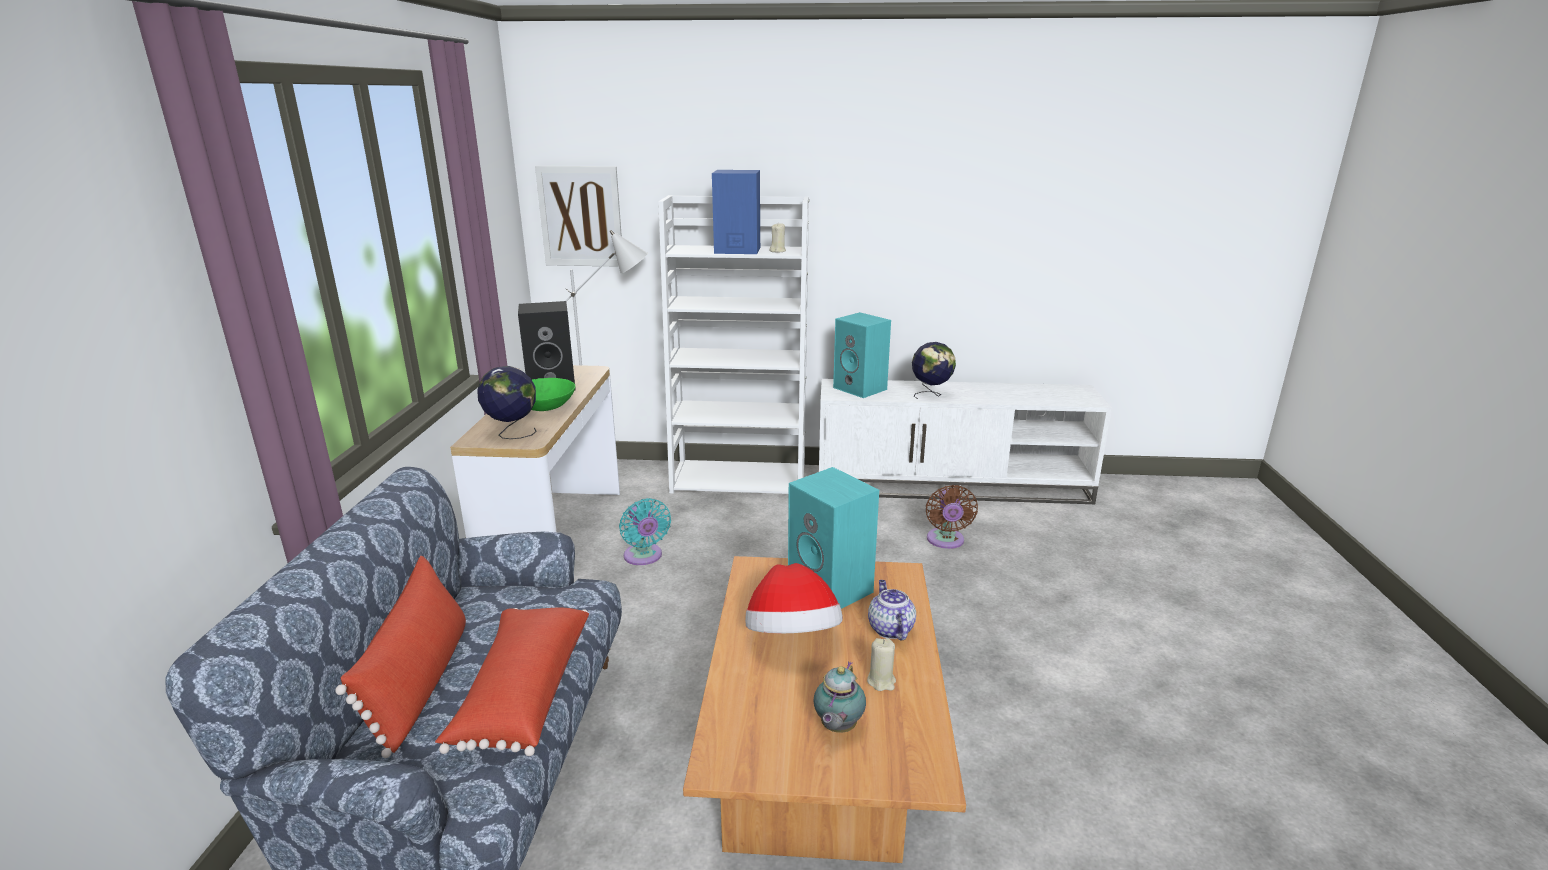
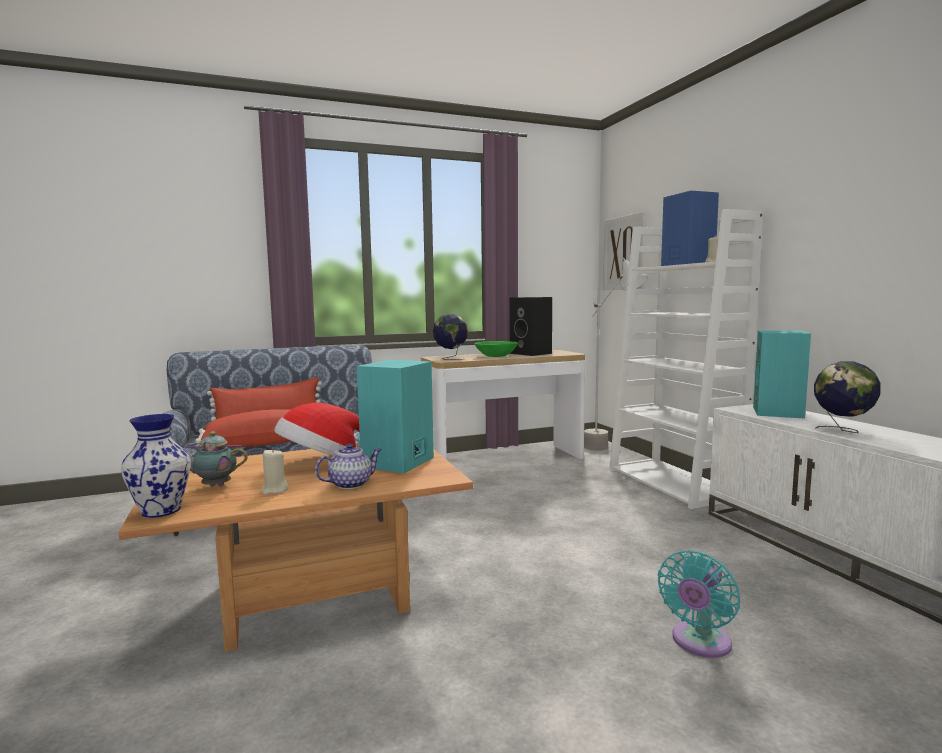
camera: 65 degrees right, 15 degrees down
turquoise fan [619,498,671,565] -> turquoise fan moved to [658,550,740,658]
brown fan [926,485,978,549] -> none
none -> vase [121,414,191,518]

